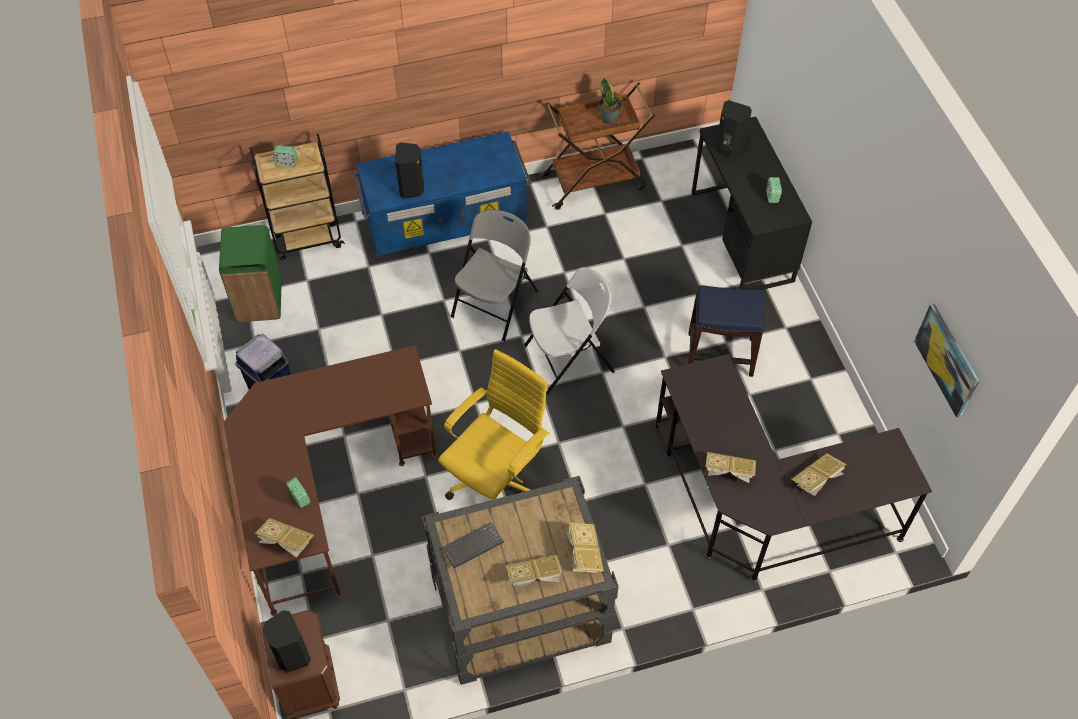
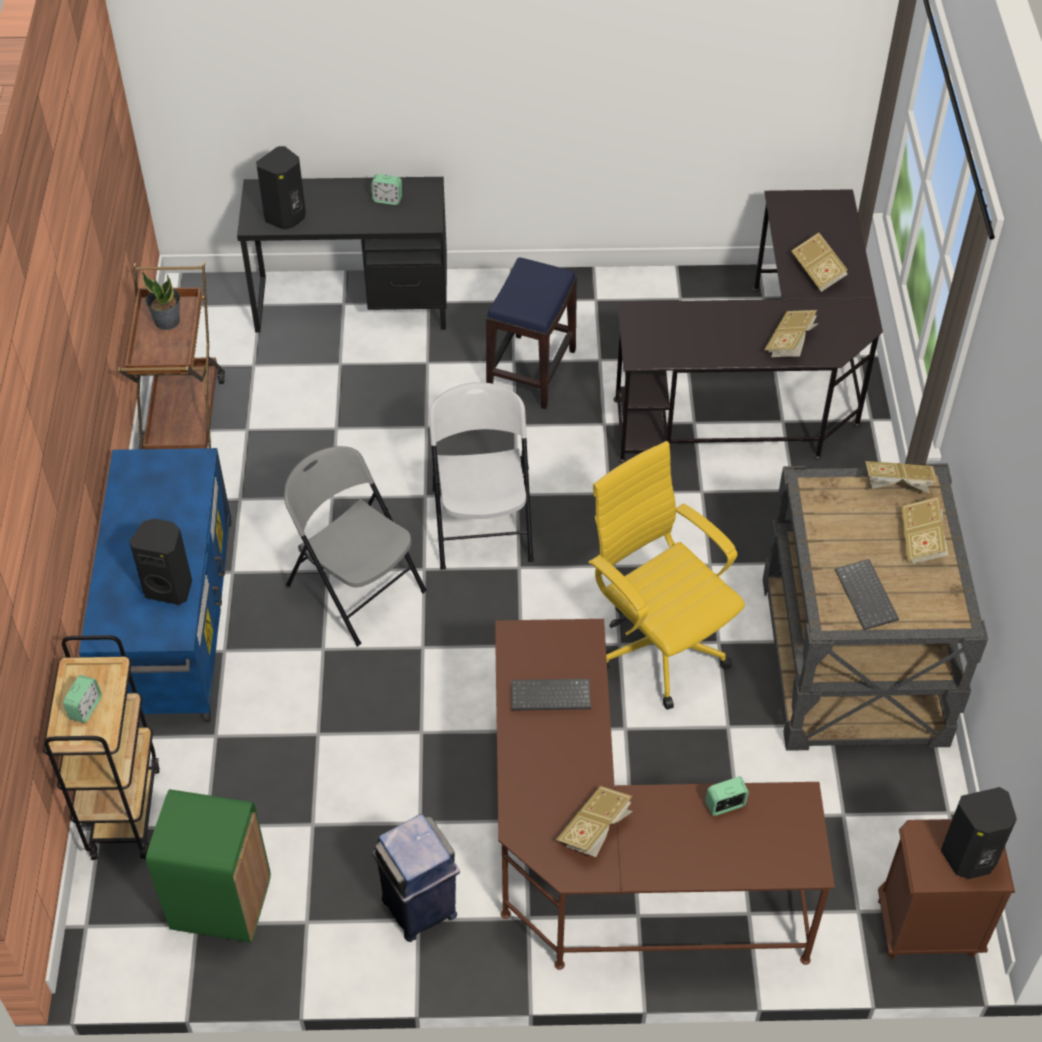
camera: 75 degrees left, 5 degrees down
book [255,518,314,557] -> book moved to [556,786,633,857]
picture [914,304,979,418] -> none
none -> keyboard [511,679,591,711]

